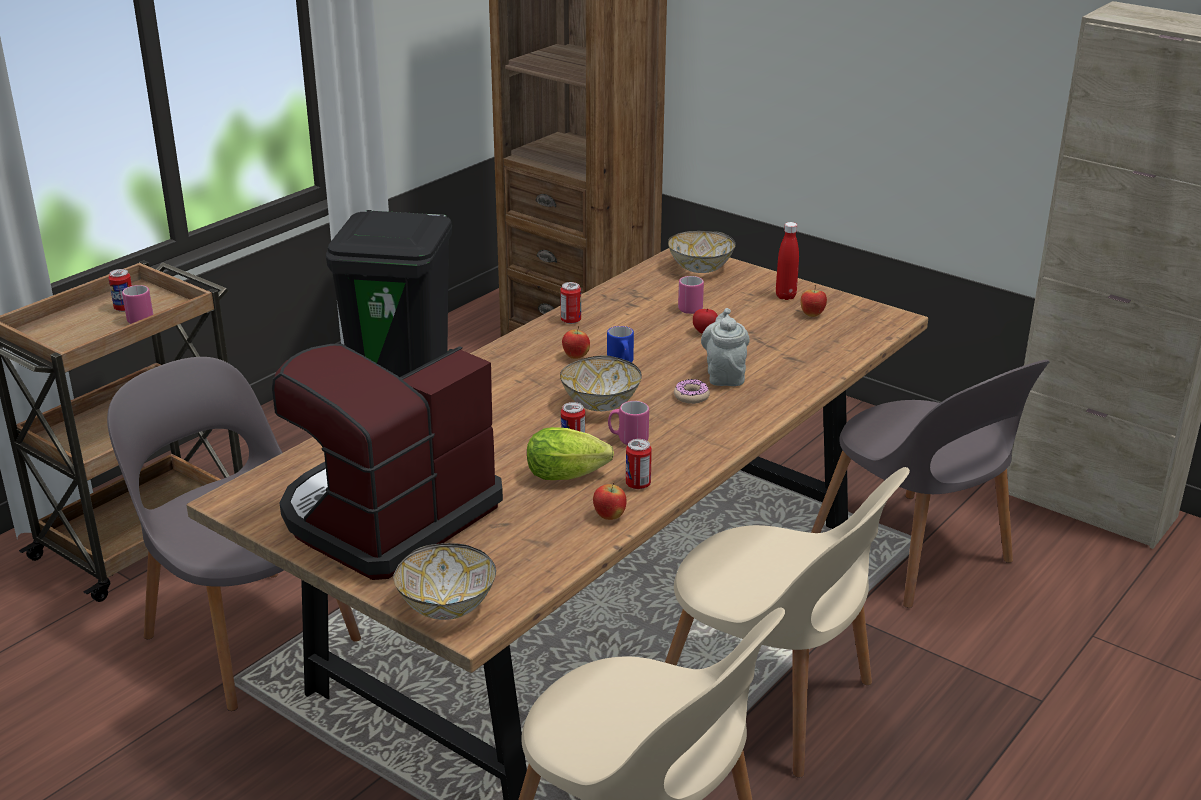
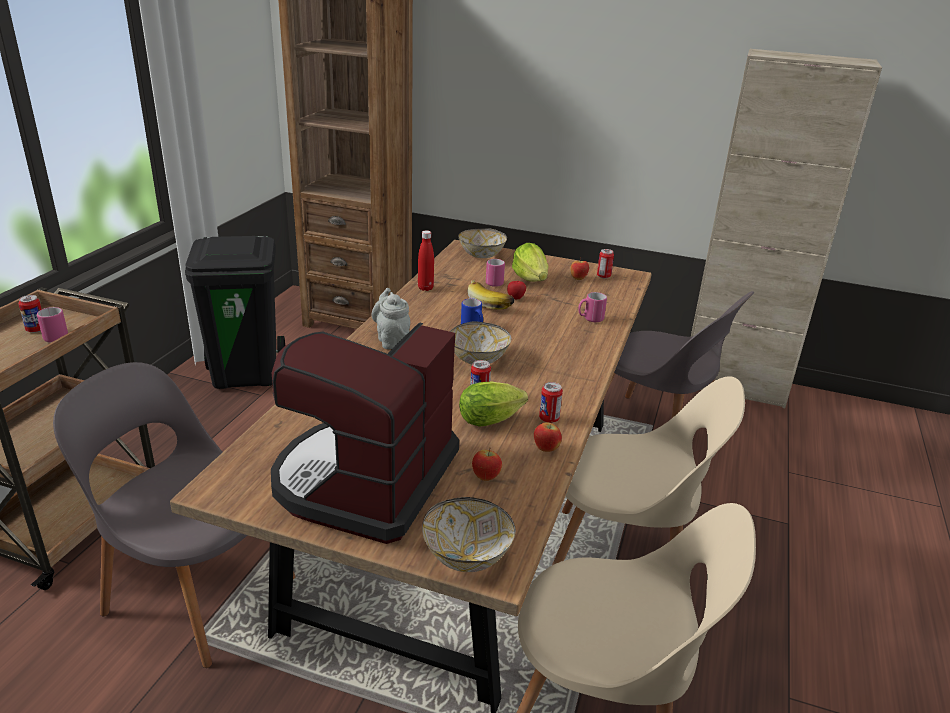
camera: 20 degrees left, 0 degrees up
can [560,282,581,324] -> can moved to [597,249,614,279]
apple [562,326,590,359] -> apple moved to [472,447,502,481]
pink mug [608,401,649,445] -> pink mug moved to [578,292,607,322]
donut [674,379,710,404] -> none
grey teapot [701,308,750,386] -> grey teapot moved to [371,288,410,349]
red bottle [776,222,799,300] -> red bottle moved to [418,230,434,291]
none -> banana [467,280,514,310]
none -> lettuce [512,243,548,282]

